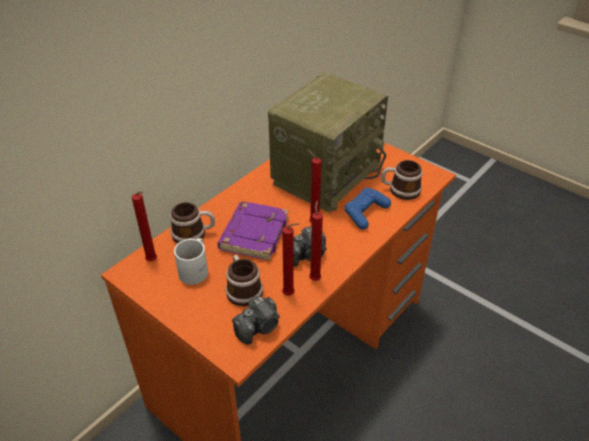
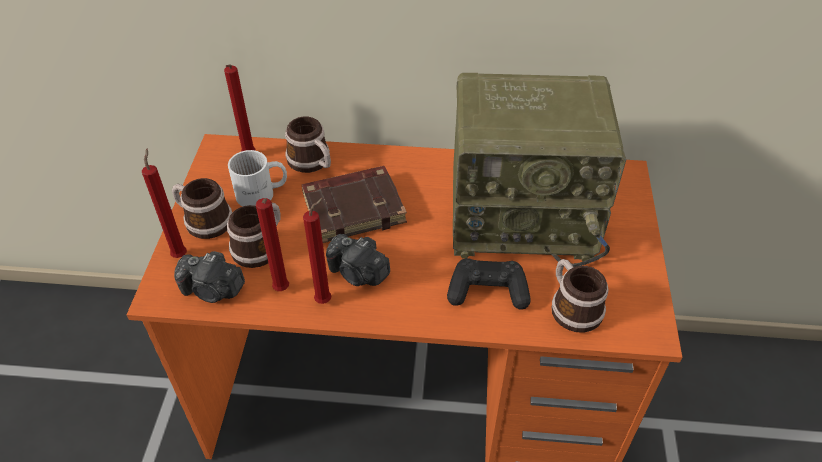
camera: 55 degrees right, 5 degrees up
purple book [217,202,289,261] -> brown book [302,166,407,243]
red candle [308,150,322,223] -> red candle moved to [142,149,187,258]
blue game controller [345,188,391,230] -> black game controller [447,258,531,310]
none -> mug [172,178,232,239]

